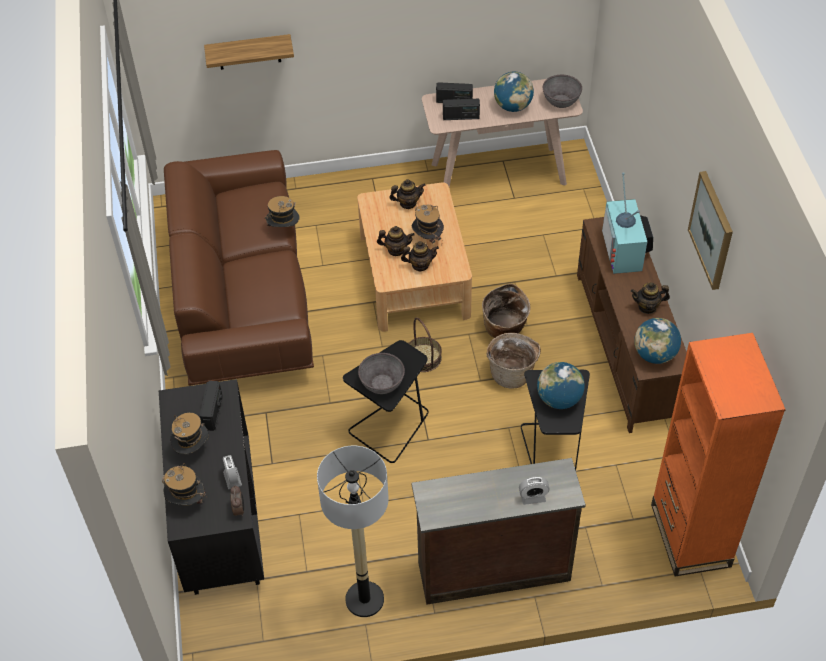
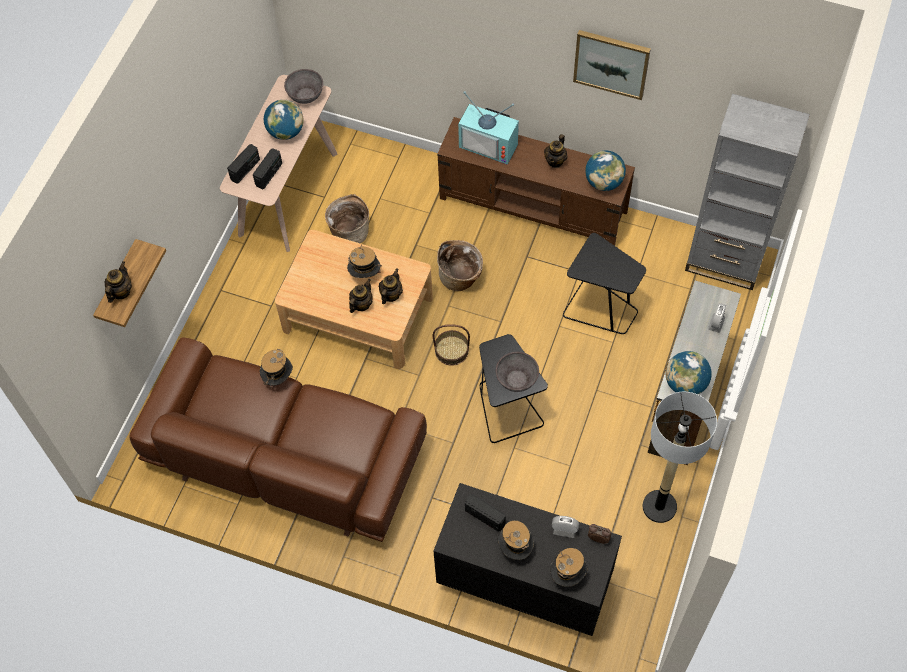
camera: 60 degrees left, 10 degrees up
teapot [389,179,426,209] -> teapot moved to [104,261,132,303]
basket [486,333,541,389] -> basket moved to [325,194,369,243]
globe [537,362,585,409] -> globe moved to [666,351,712,394]
orange bookcase [651,333,786,577] -> grey bookcase [685,94,810,290]

